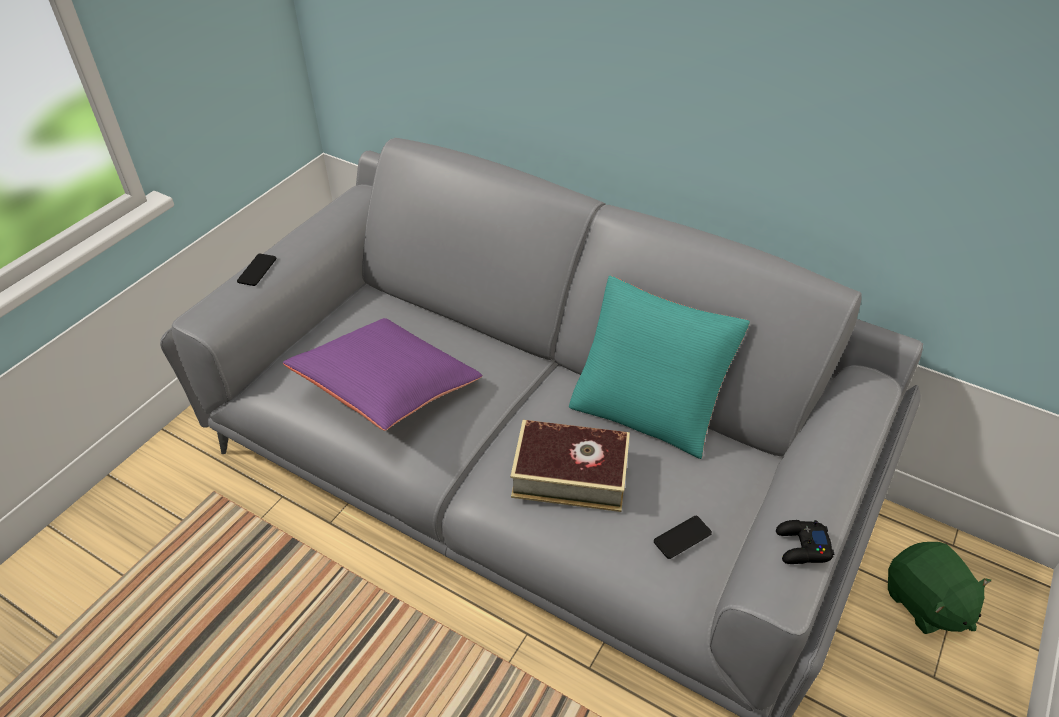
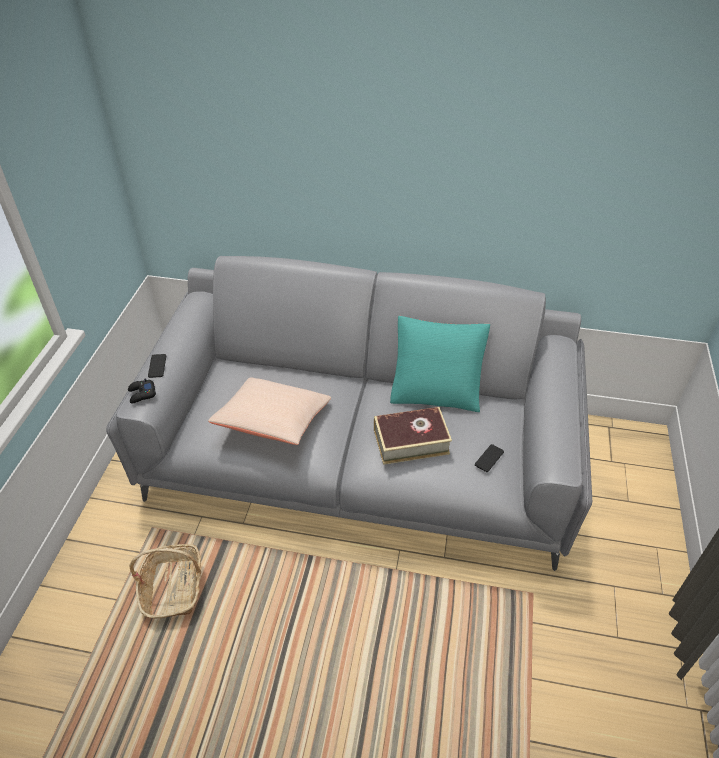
camera: 20 degrees left, 0 degrees up
purple pillow [283,318,482,431] -> beige pillow [208,377,331,445]
black game controller [776,520,834,564] -> black game controller moved to [128,378,156,404]
green plush toy [888,542,991,634] -> none
none -> basket [129,544,201,618]

